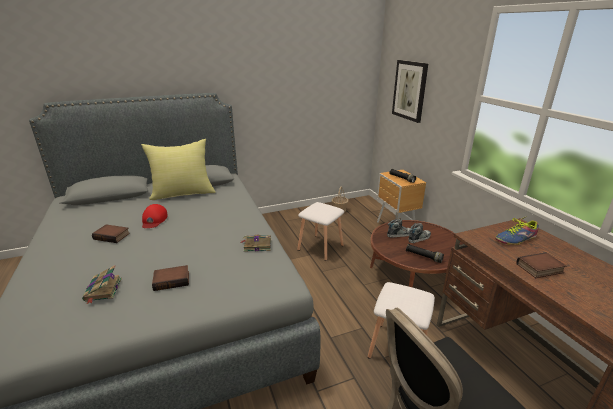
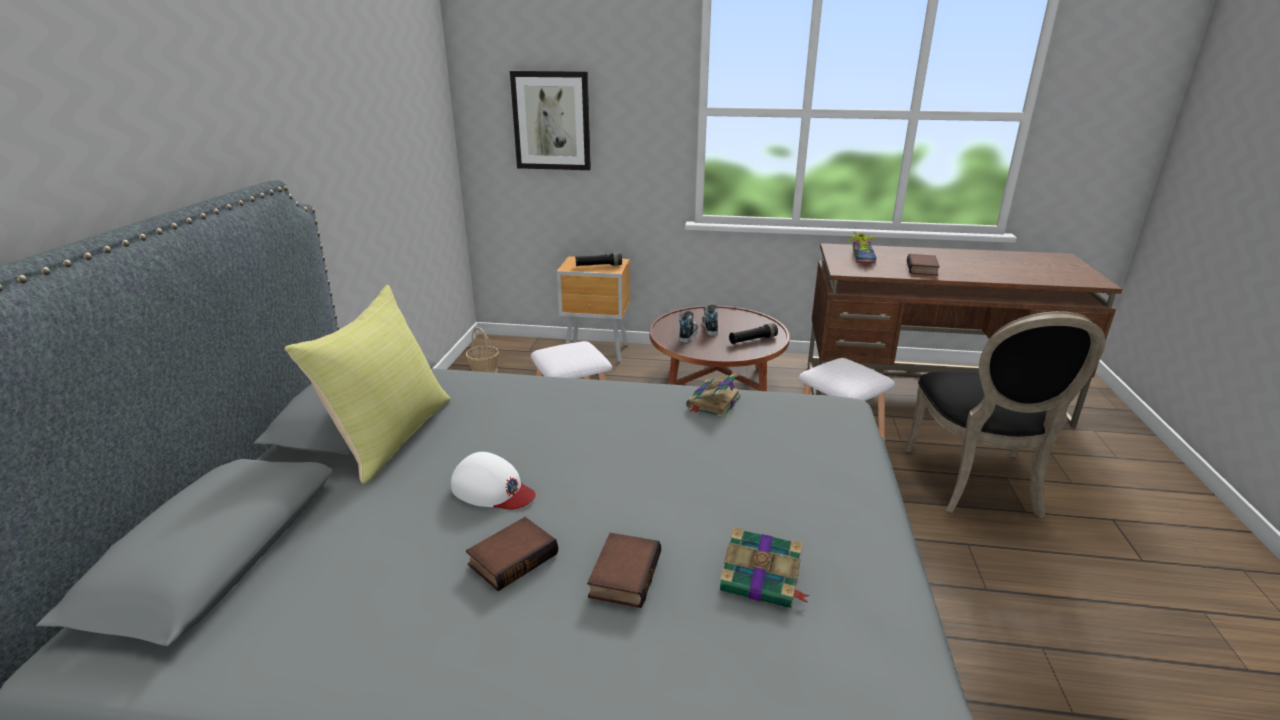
camera: 60 degrees left, 0 degrees up
red cap [142,204,168,228] -> white cap [451,452,536,510]
book [152,265,189,291] -> book moved to [587,533,661,608]

